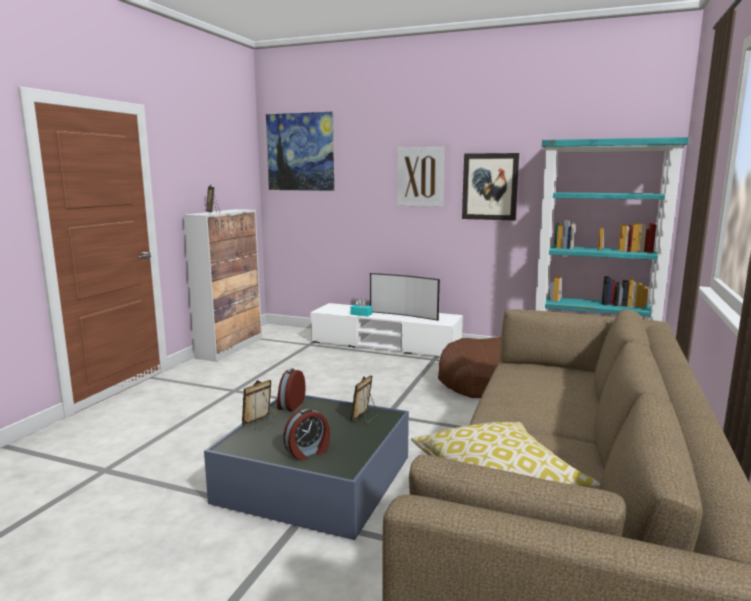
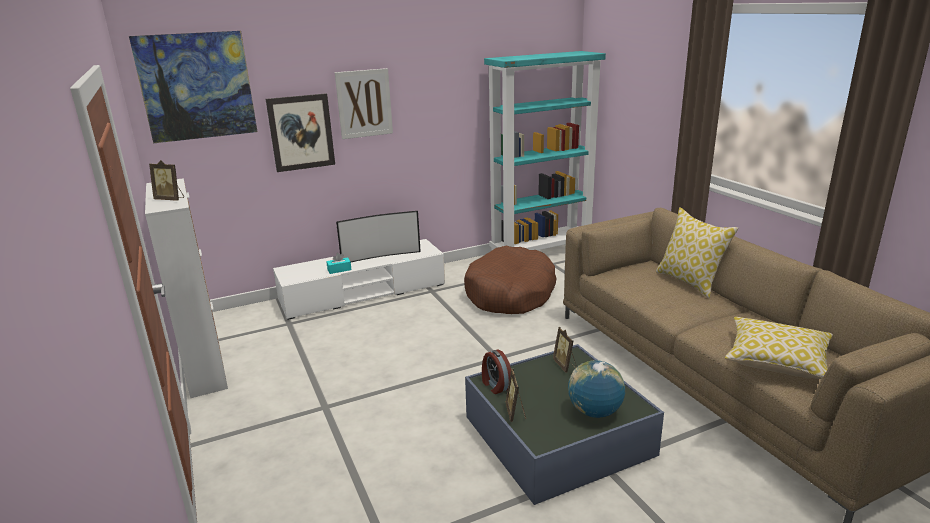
camera: 45 degrees left, 10 degrees up
alarm clock [283,408,330,461] -> globe [568,360,625,418]
picture [462,153,519,221] -> picture moved to [266,93,335,172]
none -> pillow [656,207,738,298]

